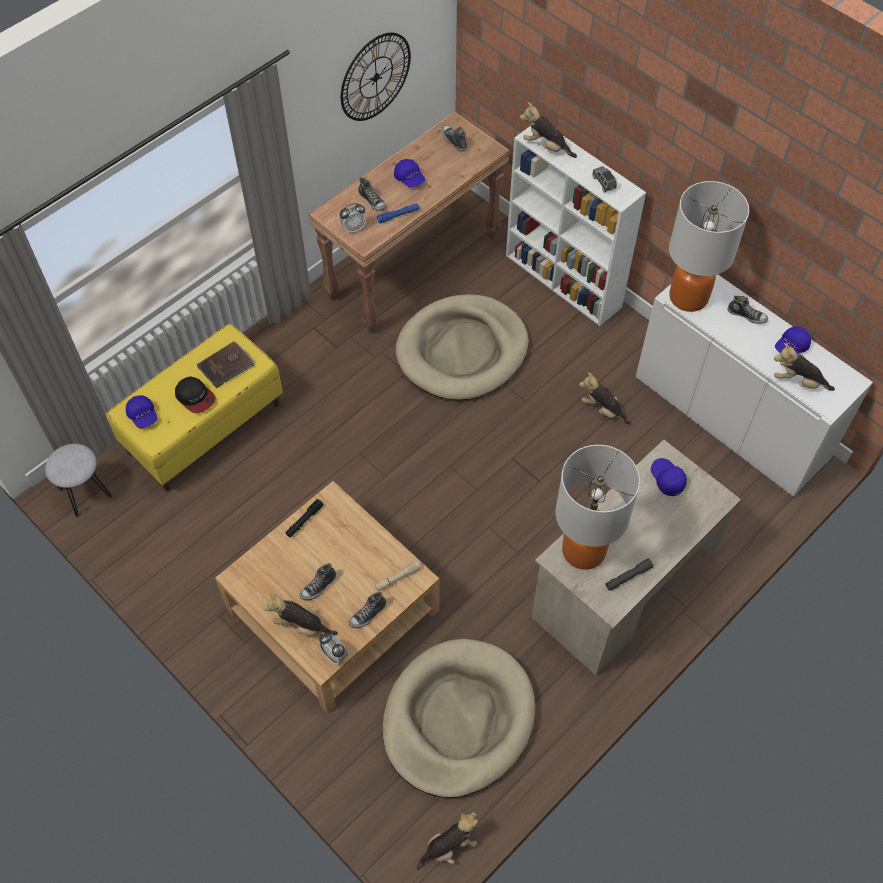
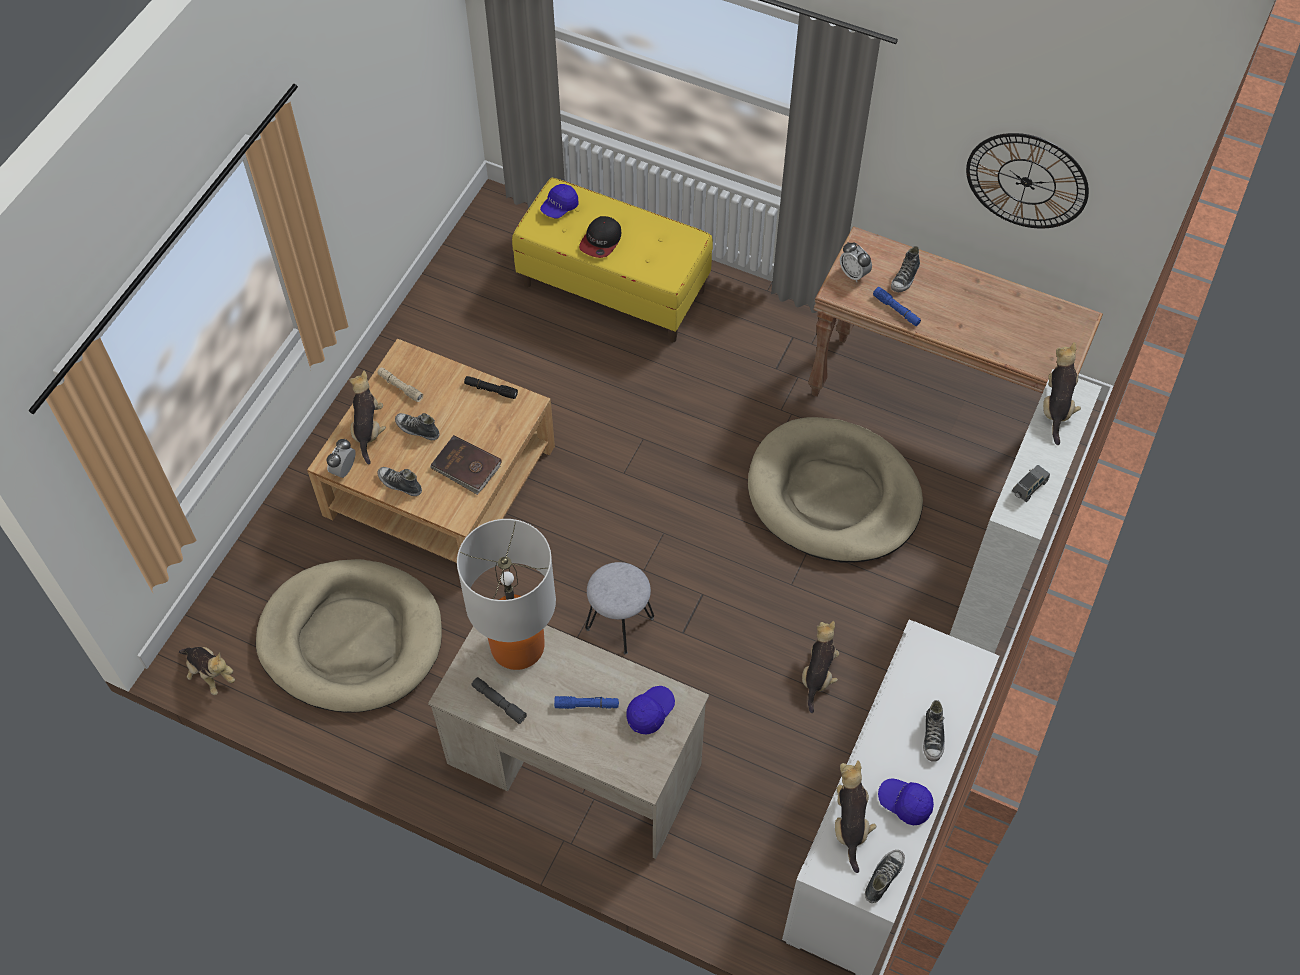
camera: 70 degrees right, 0 degrees up
grey stool [45,444,112,518] -> grey stool moved to [585,562,654,654]
brown book [197,341,255,388] -> brown book moved to [430,435,502,495]
beige flashlight [375,561,421,591] -> beige flashlight moved to [377,367,423,402]
blue cap [394,159,425,188] -> none
shoe [442,125,467,152] -> shoe moved to [865,850,905,903]
table lamp [669,181,749,312] -> none
none -> blue flashlight [554,696,619,709]

